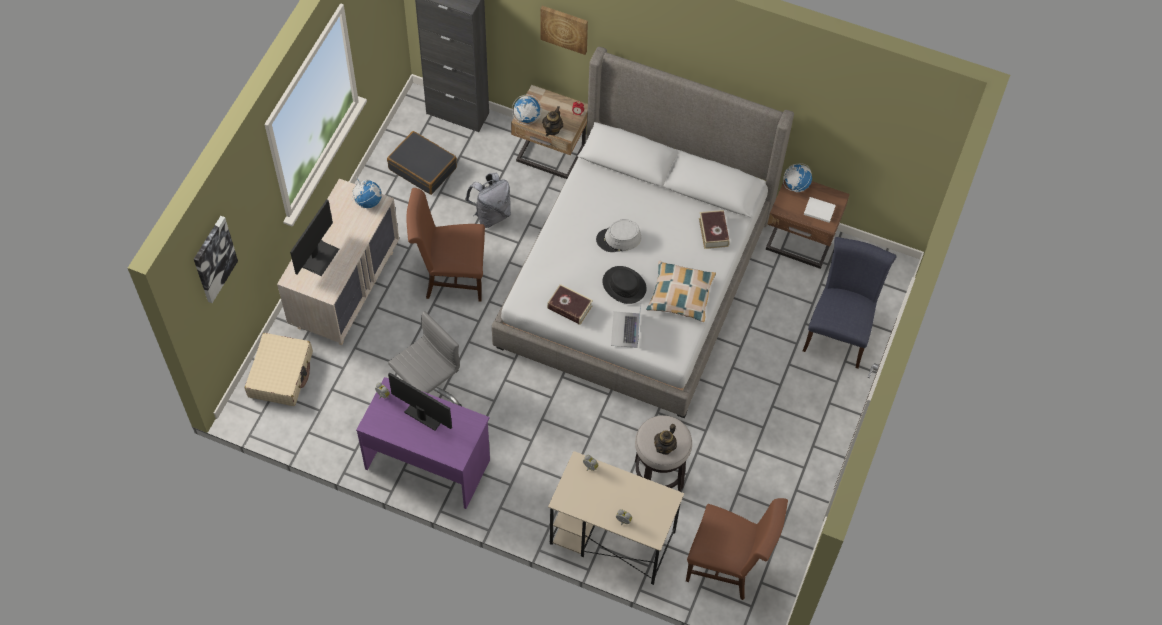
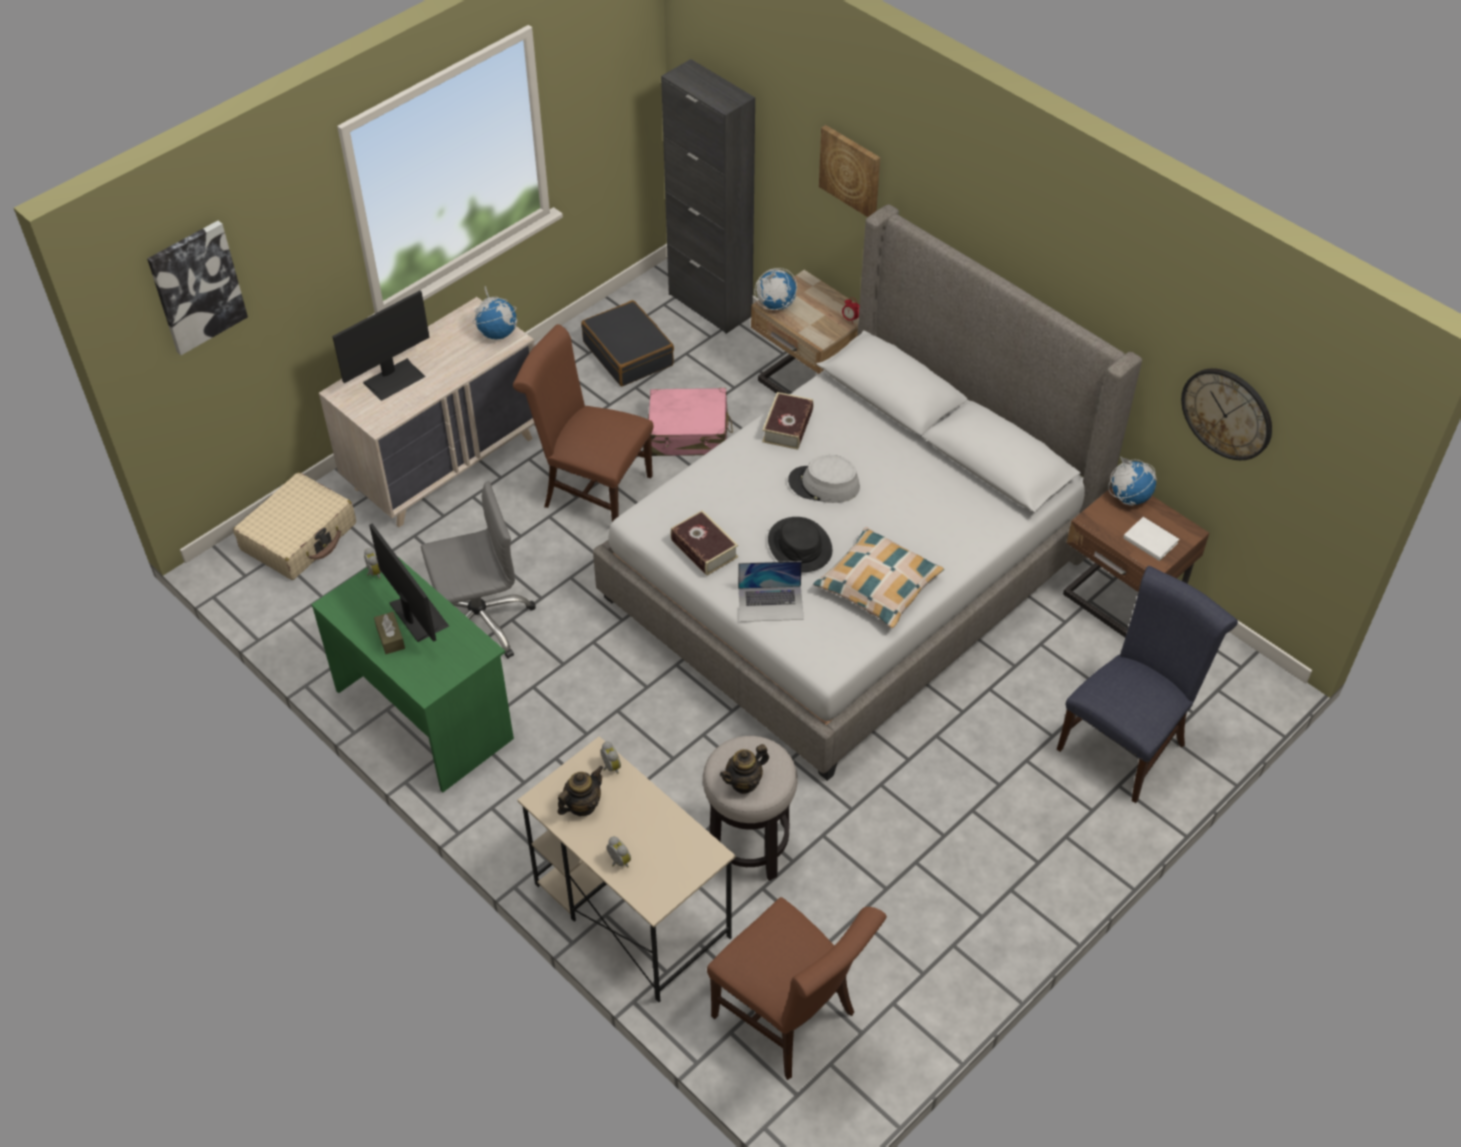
camera: 25 degrees right, 10 degrees down
purple desk [356,377,490,509] -> green desk [311,556,514,792]
grey backpack [465,172,511,228] -> pink suitcase [648,388,733,456]
teapot [542,106,563,136] -> teapot moved to [558,766,603,816]
laptop [611,305,641,348] -> laptop turned 120 degrees counterclockwise [738,561,804,622]
book [699,210,730,249] -> book moved to [762,392,813,450]
none -> brown tissue box [374,612,405,654]
none -> wall clock [1181,368,1272,460]

